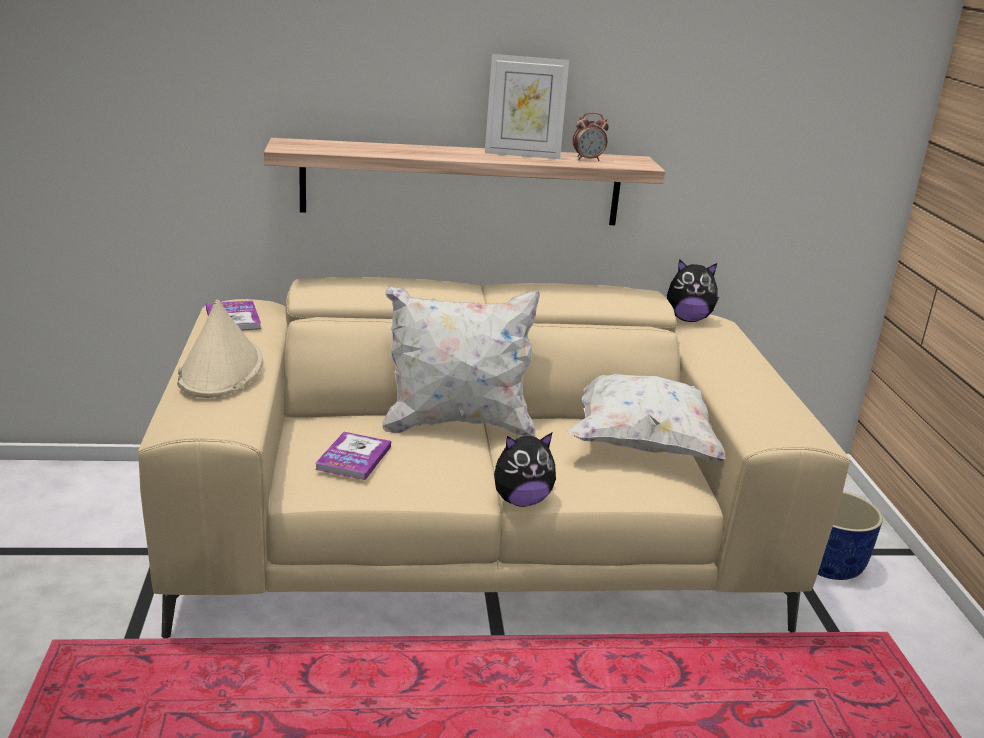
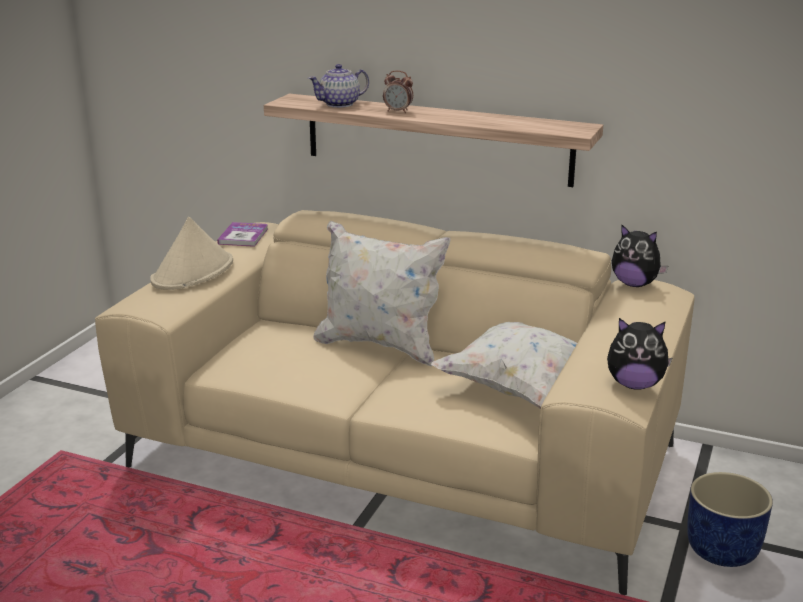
camera: 30 degrees right, 0 degrees up
book [315,432,391,480] -> none
picture frame [485,54,569,159] -> none
plush toy [494,433,556,507] -> plush toy moved to [607,318,673,390]
alarm clock [573,112,609,161] -> alarm clock moved to [383,70,413,113]
none -> teapot [308,64,369,108]

